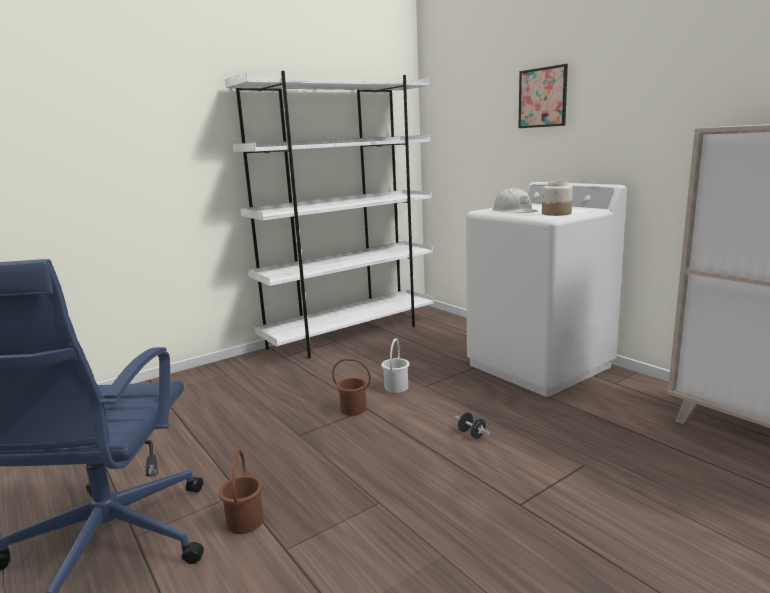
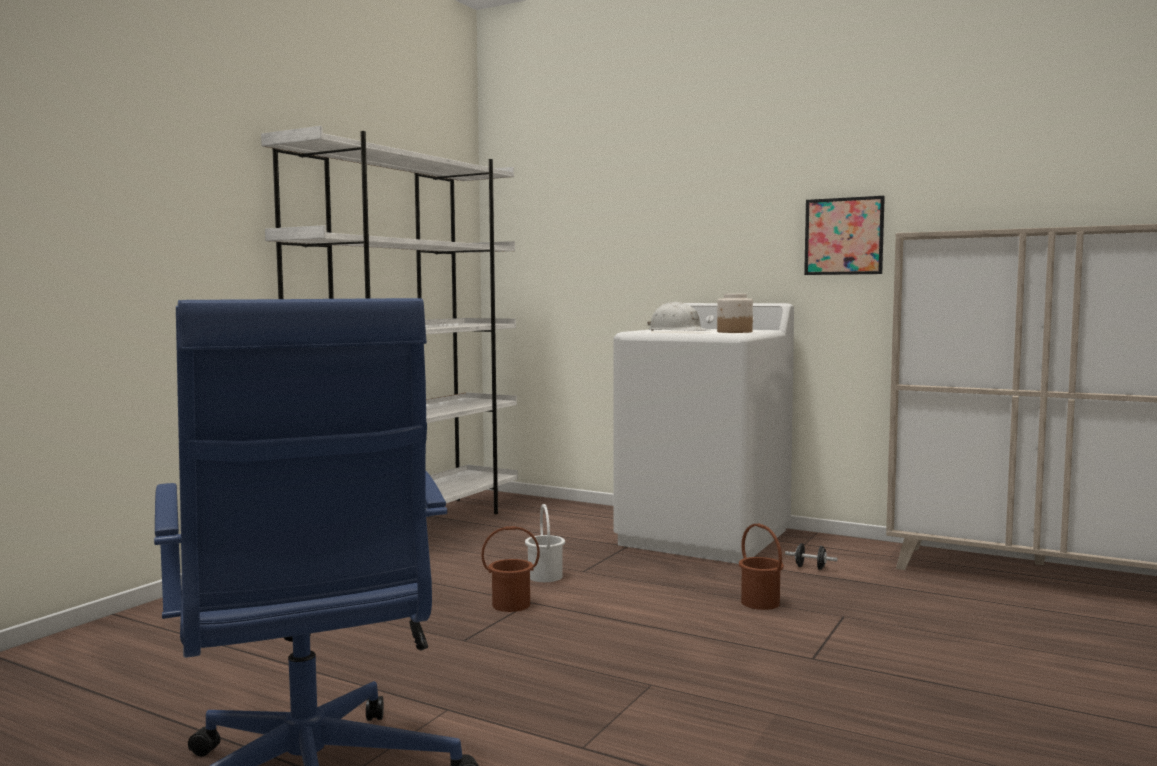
camera: 25 degrees left, 10 degrees down
brown bucket [219,449,264,534] -> brown bucket moved to [739,523,784,610]
black dumbbell [455,412,490,438] -> black dumbbell moved to [785,543,838,570]
picture [519,64,568,128] -> picture moved to [804,196,885,275]

